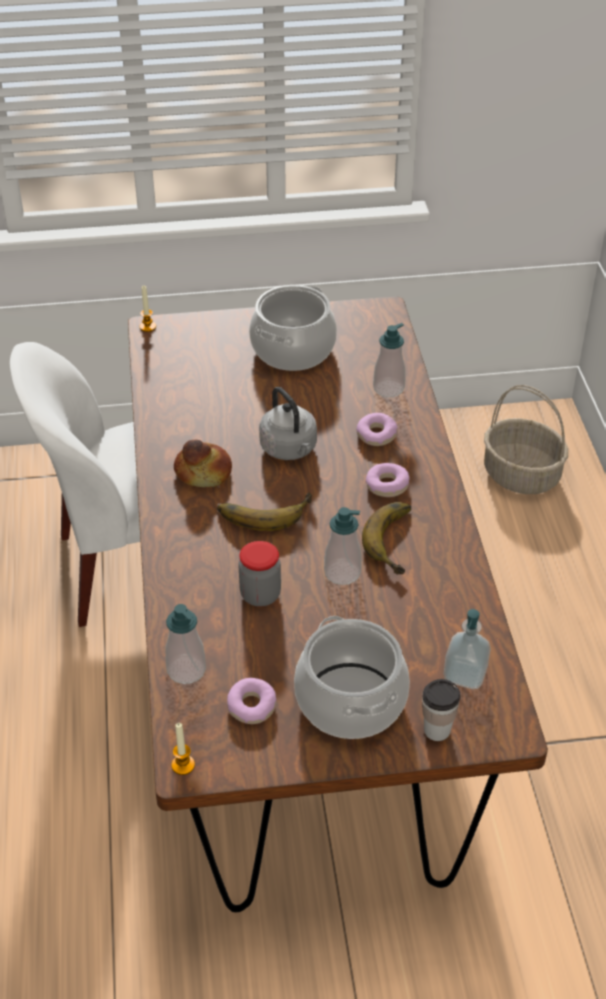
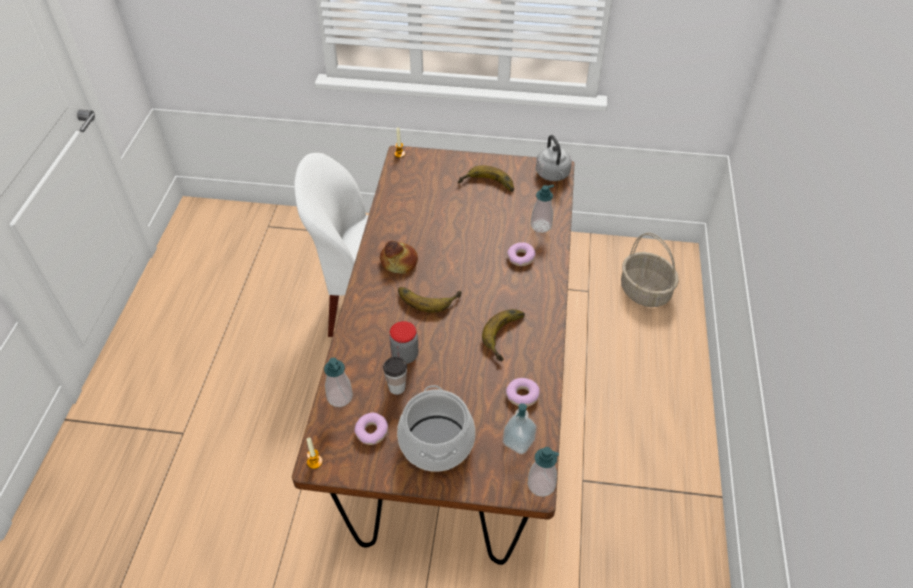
camera: 15 degrees right, 5 degrees up
cooking pot [249,285,337,371] -> banana [458,165,514,192]
grey kettle [259,387,317,460] -> grey kettle moved to [536,135,572,181]
soap dispenser [324,507,362,585] -> soap dispenser moved to [527,447,559,497]
donut [365,463,410,497] -> donut moved to [506,378,540,407]
cup [422,679,461,741] -> cup moved to [383,357,407,395]

